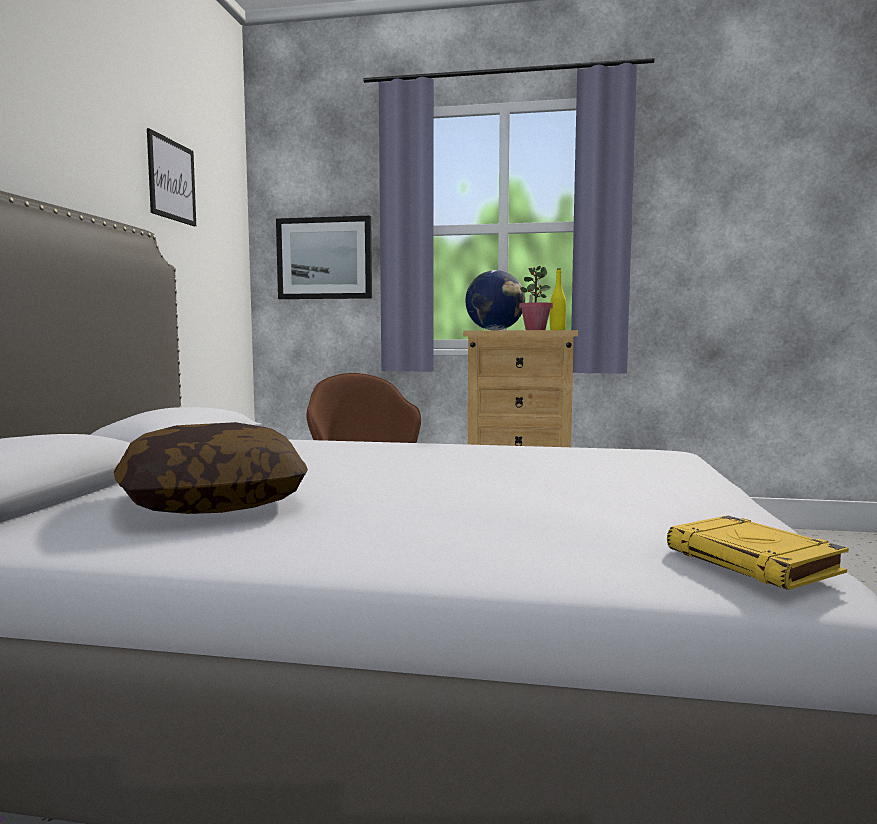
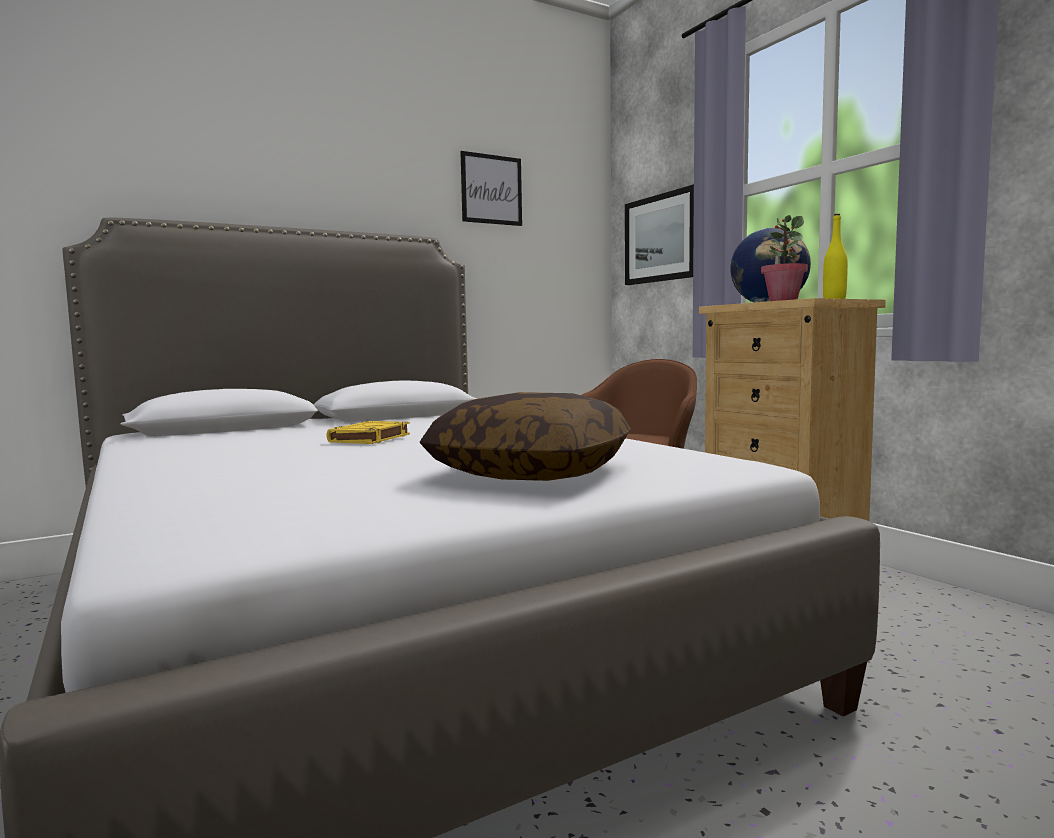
camera: 50 degrees right, 0 degrees up
pillow [114,422,308,514] -> pillow moved to [420,392,631,481]
yellow book [667,515,849,590] -> yellow book moved to [326,421,410,444]

